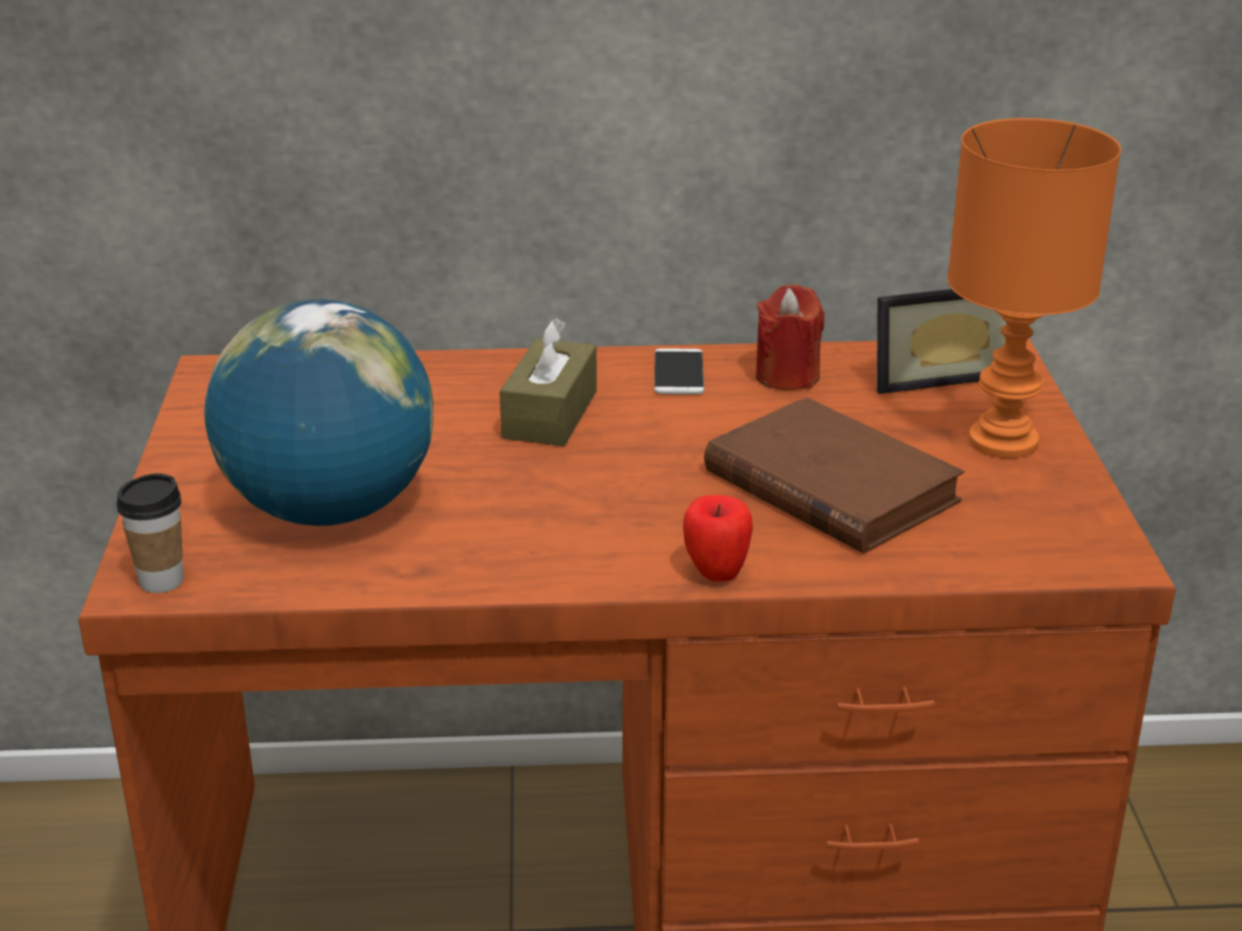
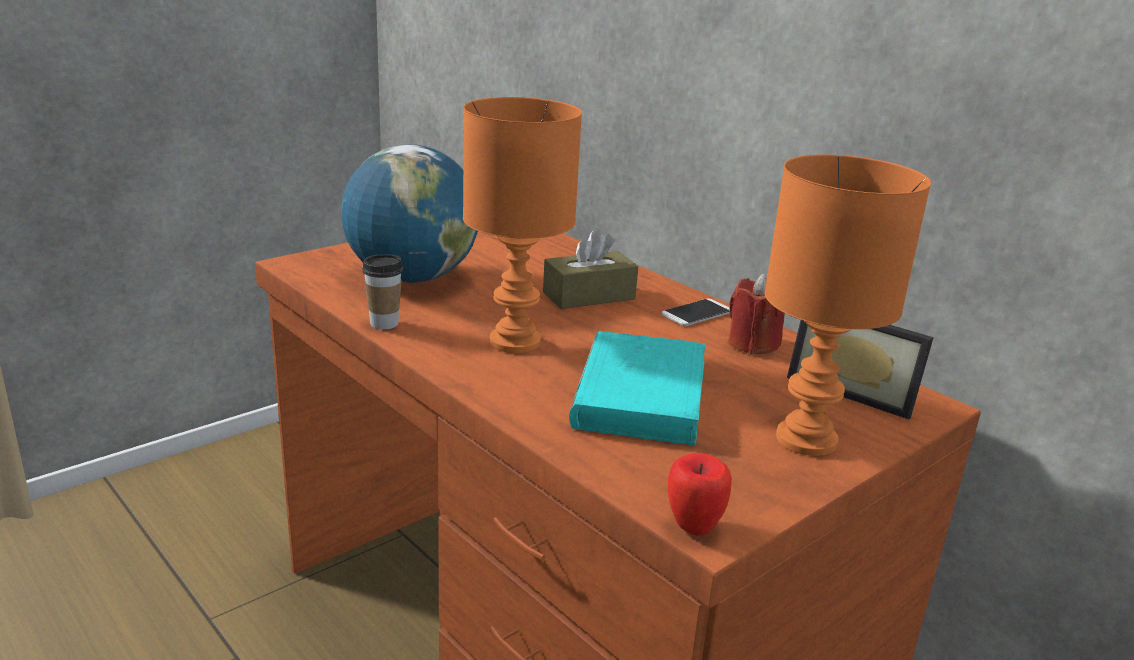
camera: 50 degrees right, 5 degrees down
cup [116,473,183,593] -> cup moved to [362,254,403,330]
apple [683,495,753,582] -> apple moved to [668,453,732,536]
brown book [704,397,965,554] -> turquoise book [569,331,705,445]
none -> orange table lamp [463,97,582,353]

